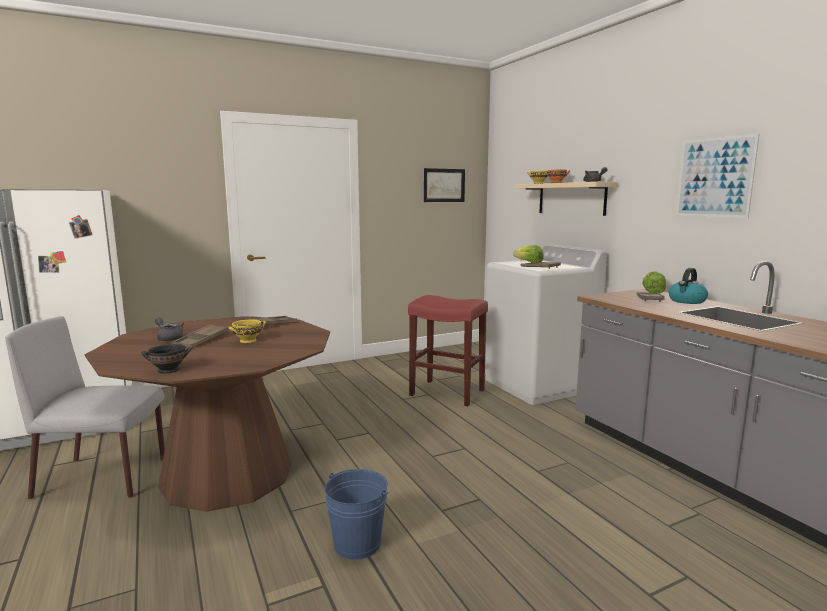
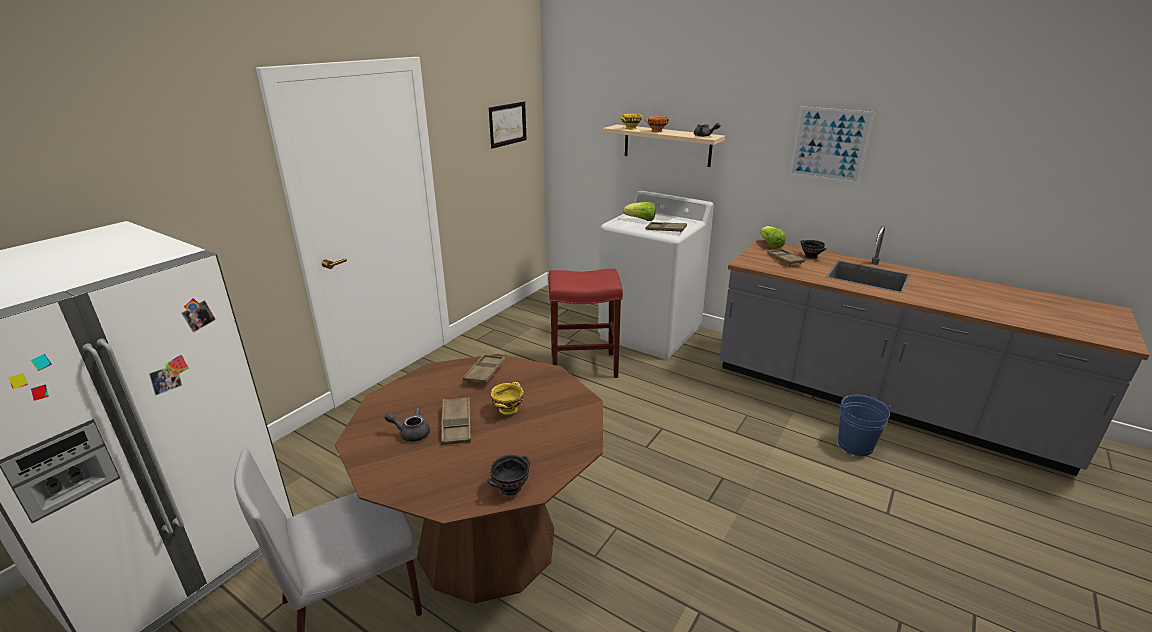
camera: 30 degrees left, 15 degrees up
blue bucket [325,469,388,560] -> blue bucket moved to [838,395,891,456]
kettle [669,268,708,304] -> black bowl [801,240,826,259]

